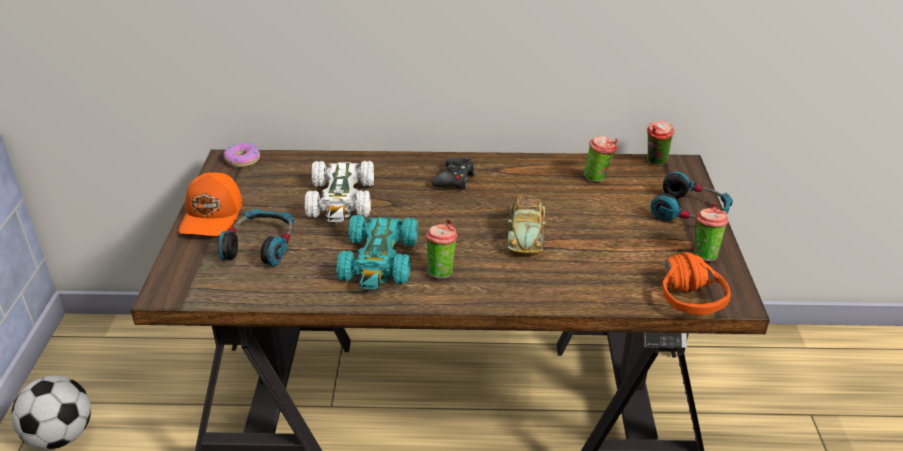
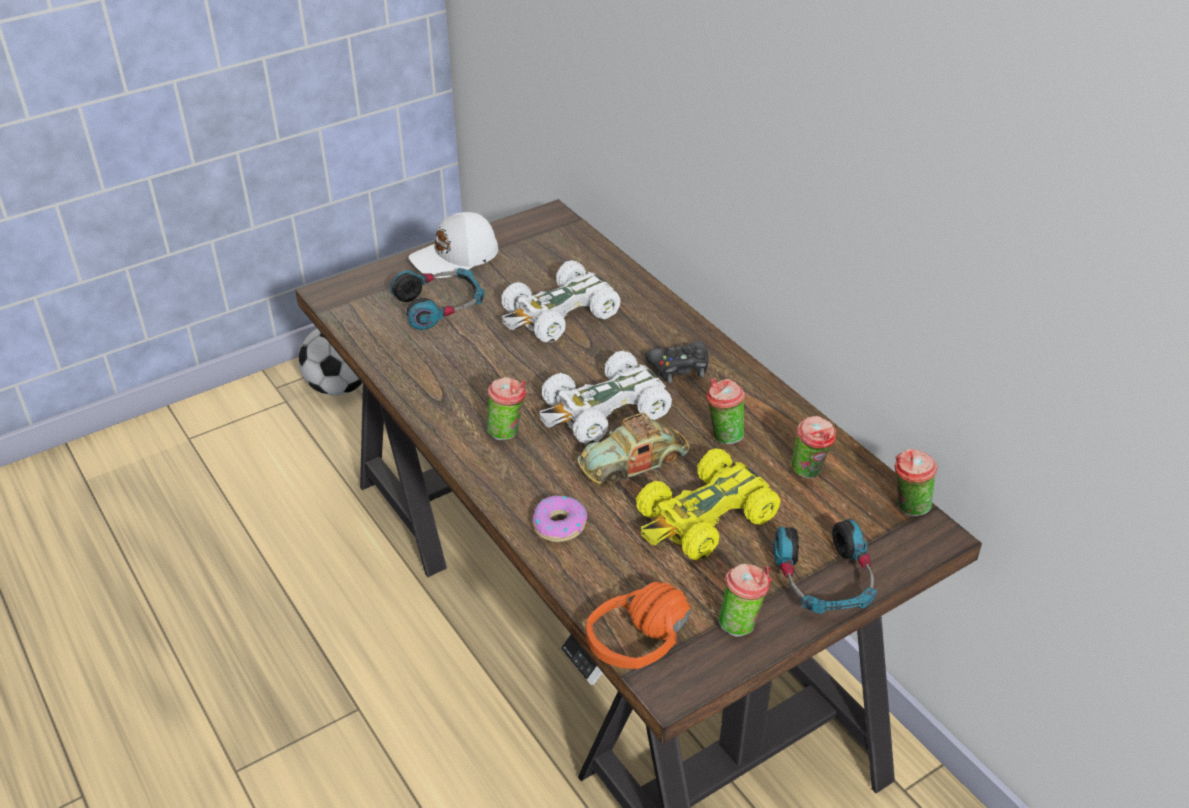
camera: 55 degrees right, 5 degrees up
orange cap [179,172,243,236] -> white cap [409,212,498,278]
donut [224,143,260,167] -> donut moved to [532,495,587,542]
turquoise toy car [336,215,418,289] -> none
none -> white toy car [540,351,672,444]
none -> yellow toy car [636,448,781,561]
none -> cup [706,378,745,445]

